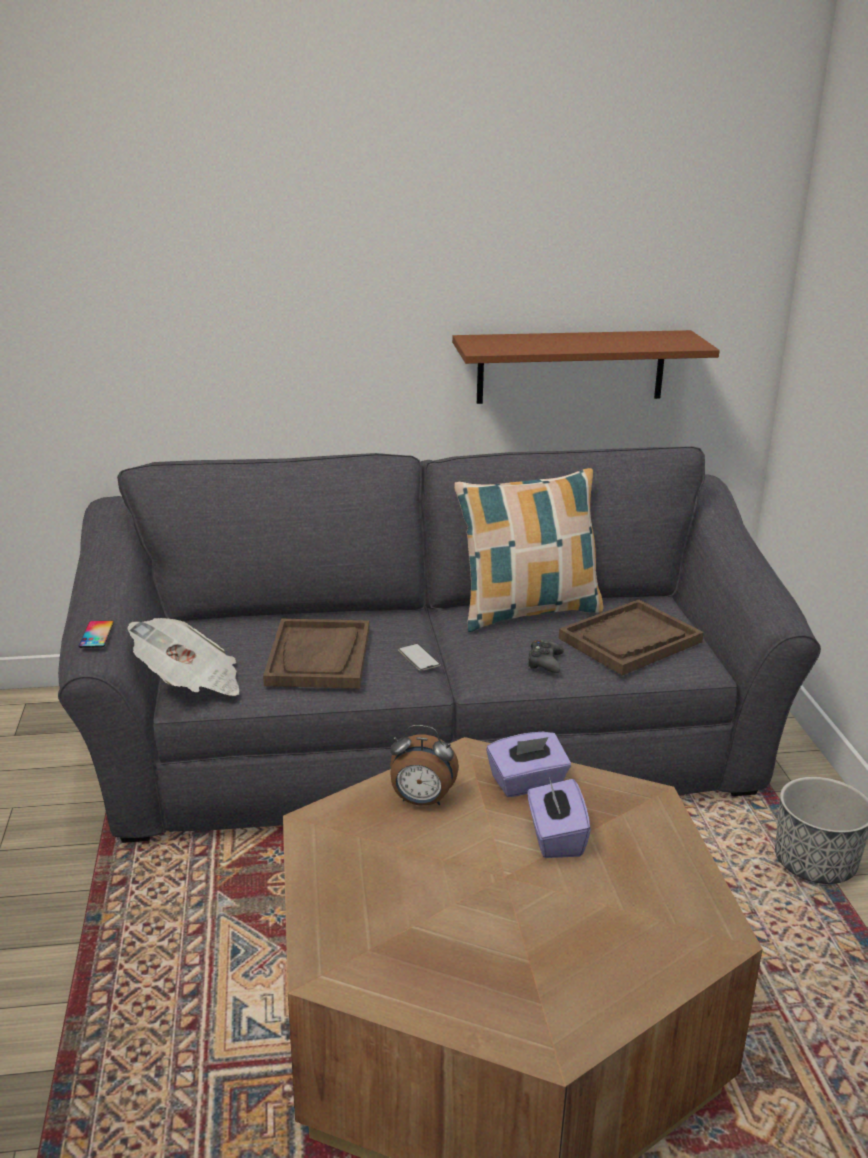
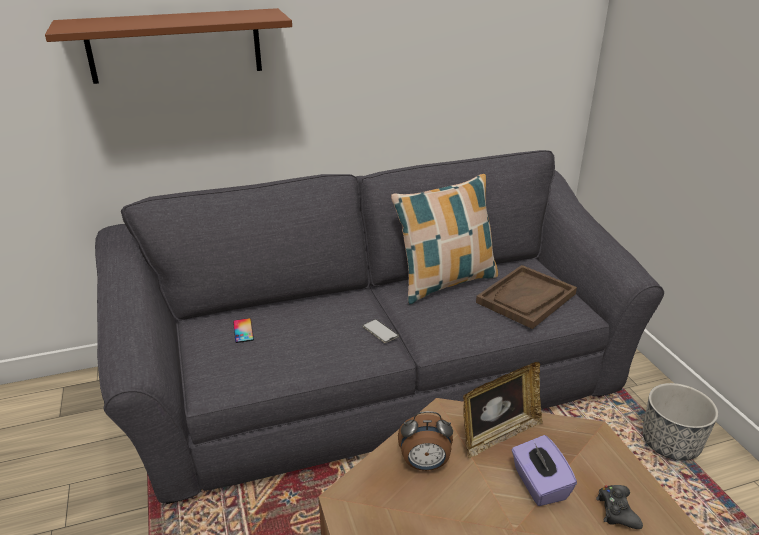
camera: 10 degrees left, 5 degrees up
phone [79,621,114,648] -> phone moved to [233,318,254,343]
newspaper [127,618,239,696] -> none
brown tray [263,619,369,688] -> none
brown shelf [452,330,720,404] -> brown shelf moved to [45,8,292,84]
purple tissue box [486,732,571,797] -> picture frame [463,362,543,458]
black game controller [527,640,564,673] -> black game controller moved to [596,485,643,529]

